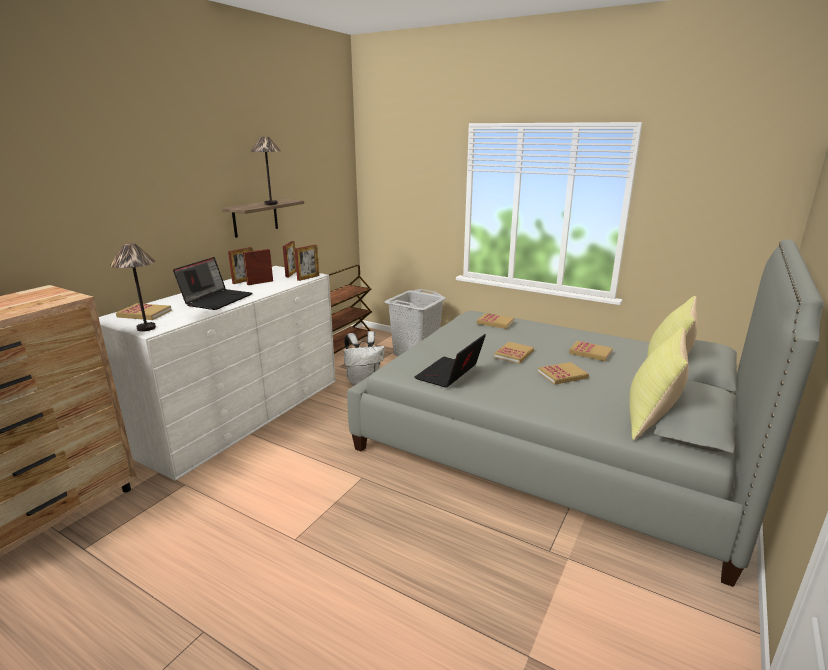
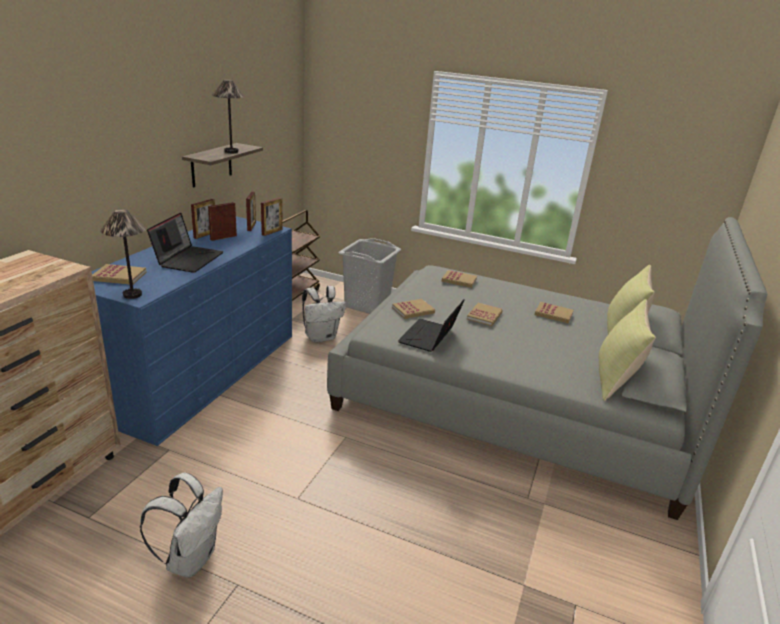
camera: 10 degrees left, 5 degrees up
white dresser [99,266,336,481] -> blue dresser [92,216,292,446]
book [538,362,589,385] -> book moved to [392,299,435,319]
none -> white backpack [140,473,223,578]

